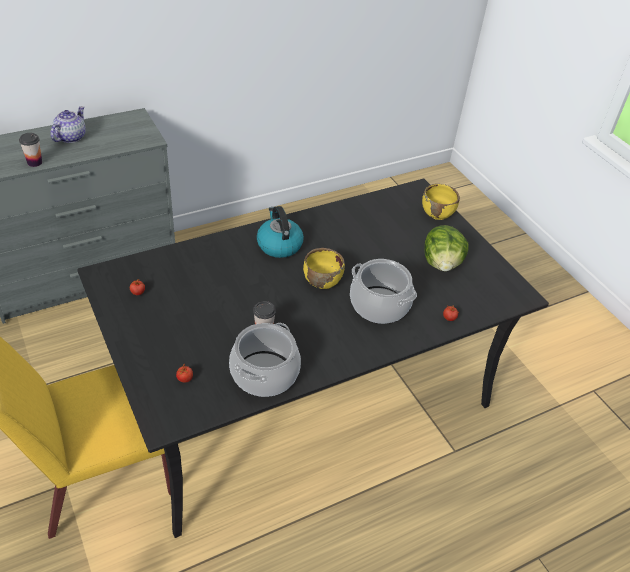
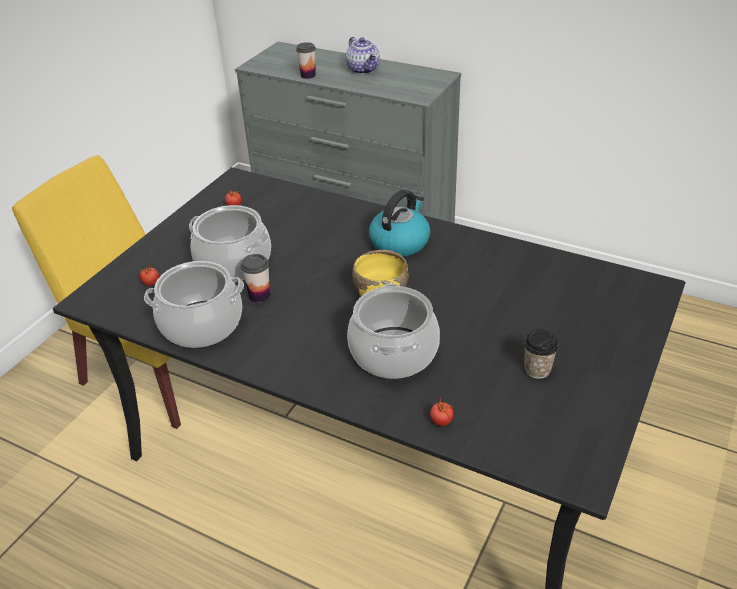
camera: 60 degrees right, 5 degrees down
teapot [50,106,86,143] -> teapot turned 75 degrees clockwise [346,37,380,74]
yellow bowl [422,184,460,220] -> none
lettuce [424,225,469,271] -> cup [524,329,559,379]
none -> cooking pot [189,205,271,281]

